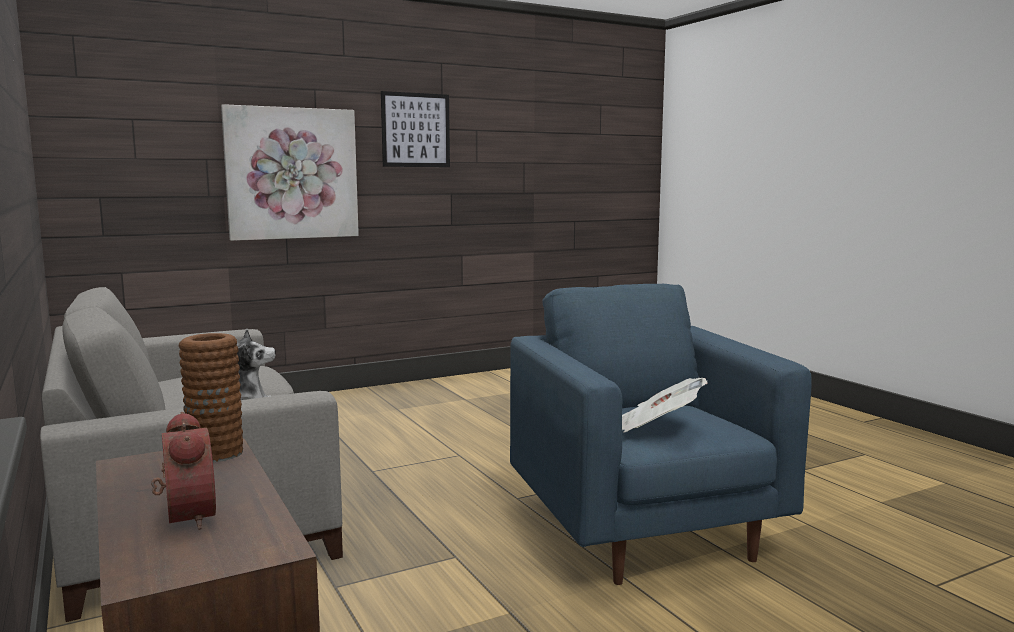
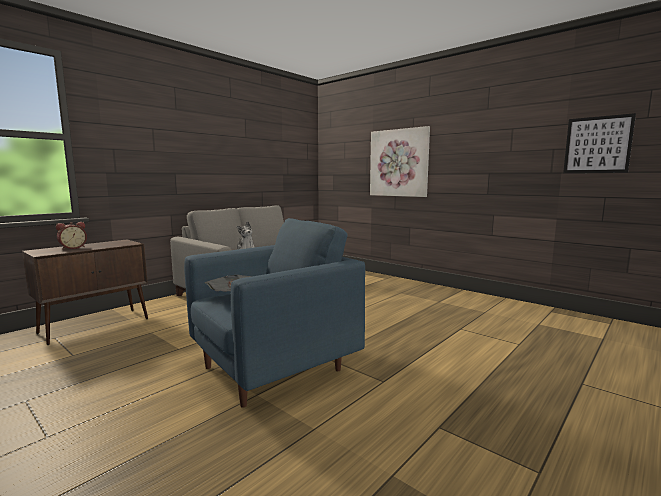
camera: 70 degrees right, 0 degrees up
brown vase [179,333,243,462] -> none
picture [381,91,450,167] -> picture moved to [563,113,636,173]

